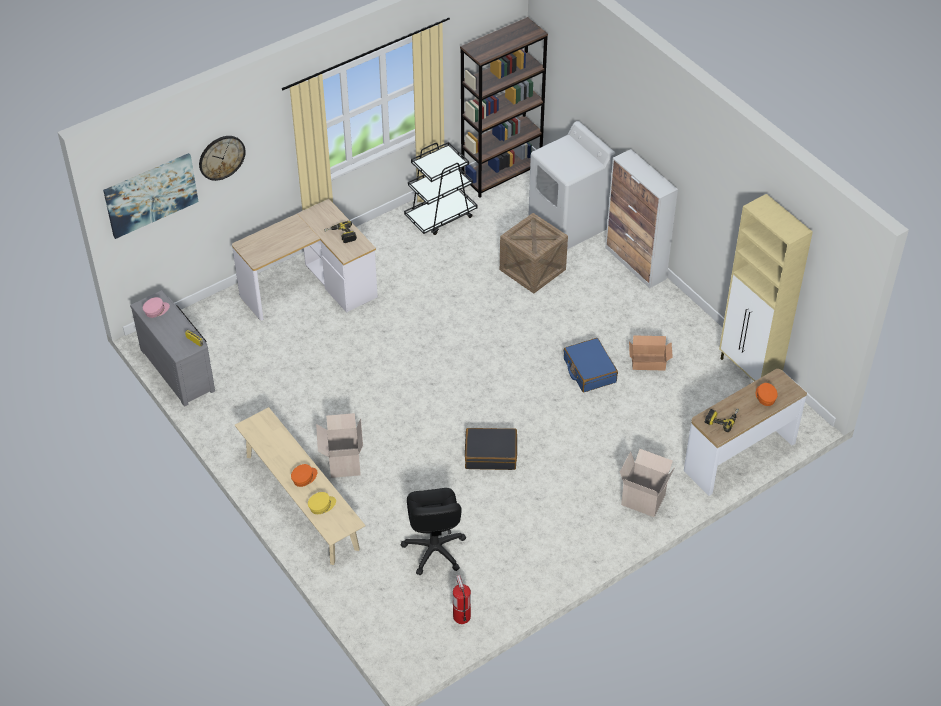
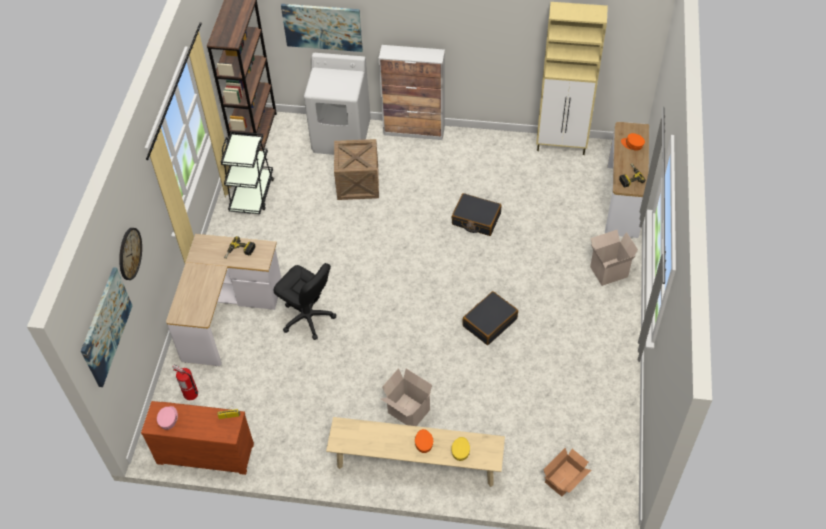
camera: 45 degrees left, 5 degrees up
grey dresser [130,290,215,406] -> brown dresser [141,401,254,475]
black office chair [401,488,466,575] -> black office chair moved to [274,263,336,340]
fire extinguisher [453,575,471,624] -> fire extinguisher moved to [172,365,198,400]
blue suitcase [564,338,618,392] -> black suitcase [452,193,502,236]
cardboard box [629,335,673,371] -> cardboard box moved to [543,448,591,497]
none -> picture [281,4,363,52]

